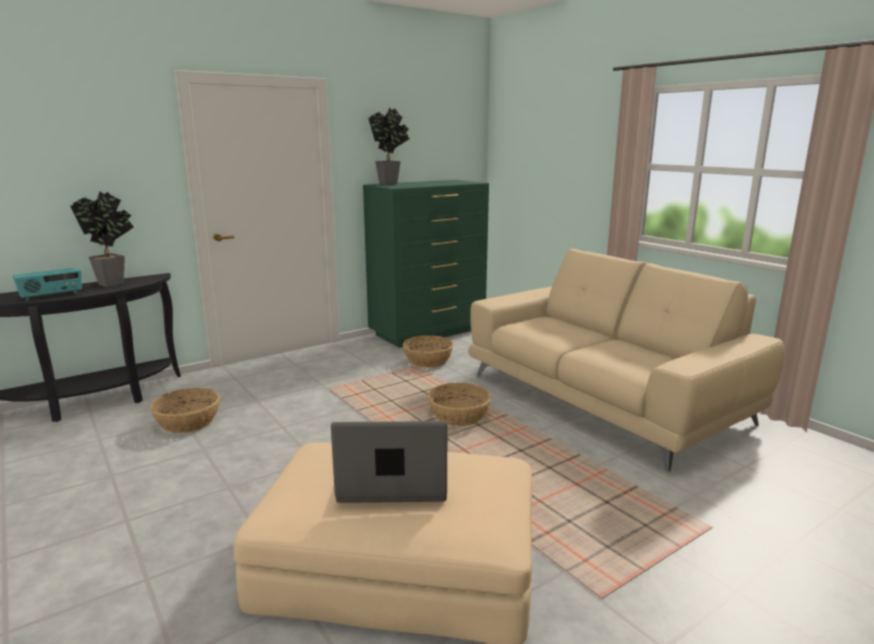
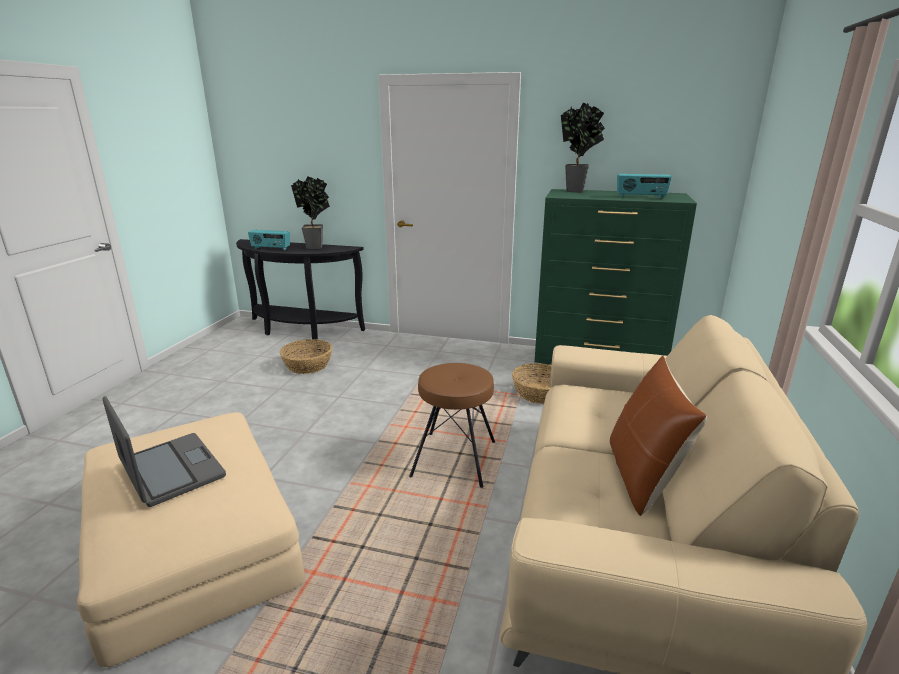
camera: 50 degrees right, 5 degrees up
basket [427,383,491,426] -> brown stool [409,363,495,488]
none -> brown pillow [610,356,707,516]
none -> radio [617,174,672,199]

